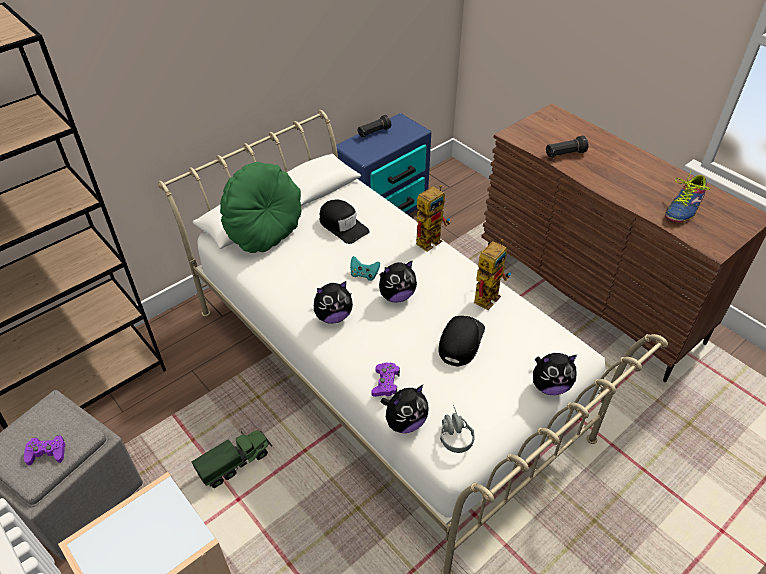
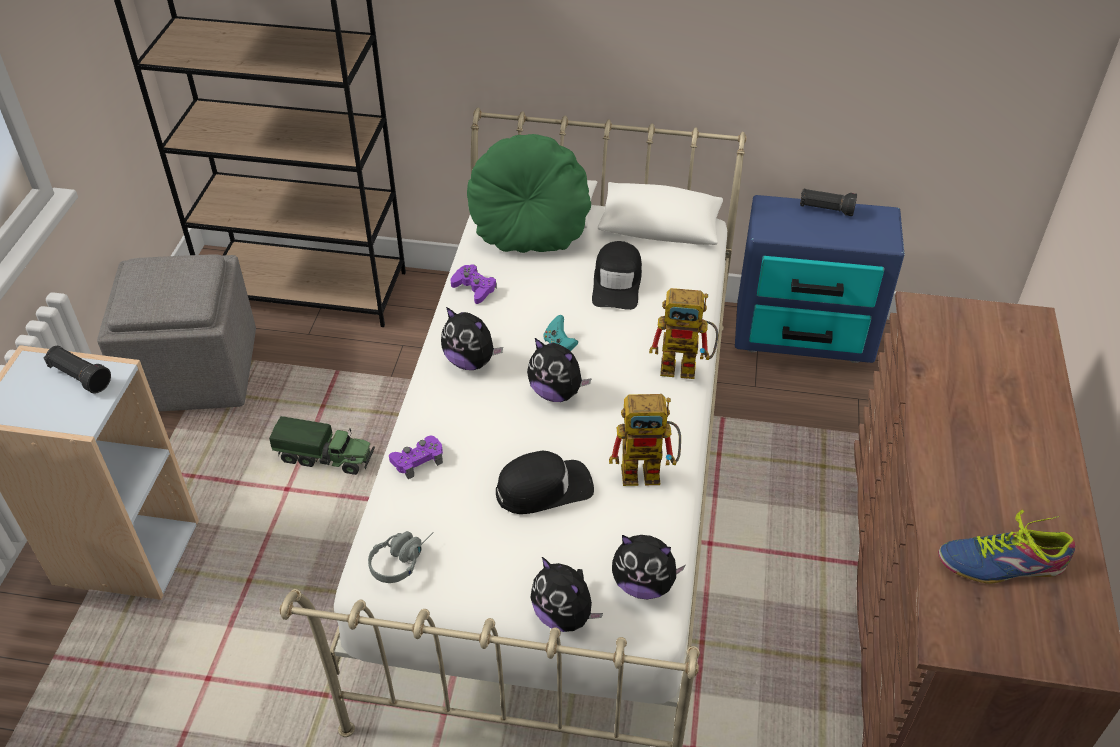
camera: 50 degrees right, 0 degrees up
purple game controller [24,435,66,465] -> purple game controller moved to [450,264,497,304]
plush toy [381,385,429,433] -> plush toy moved to [612,535,686,599]
black flashlight [546,136,589,158] -> black flashlight moved to [44,346,111,393]

